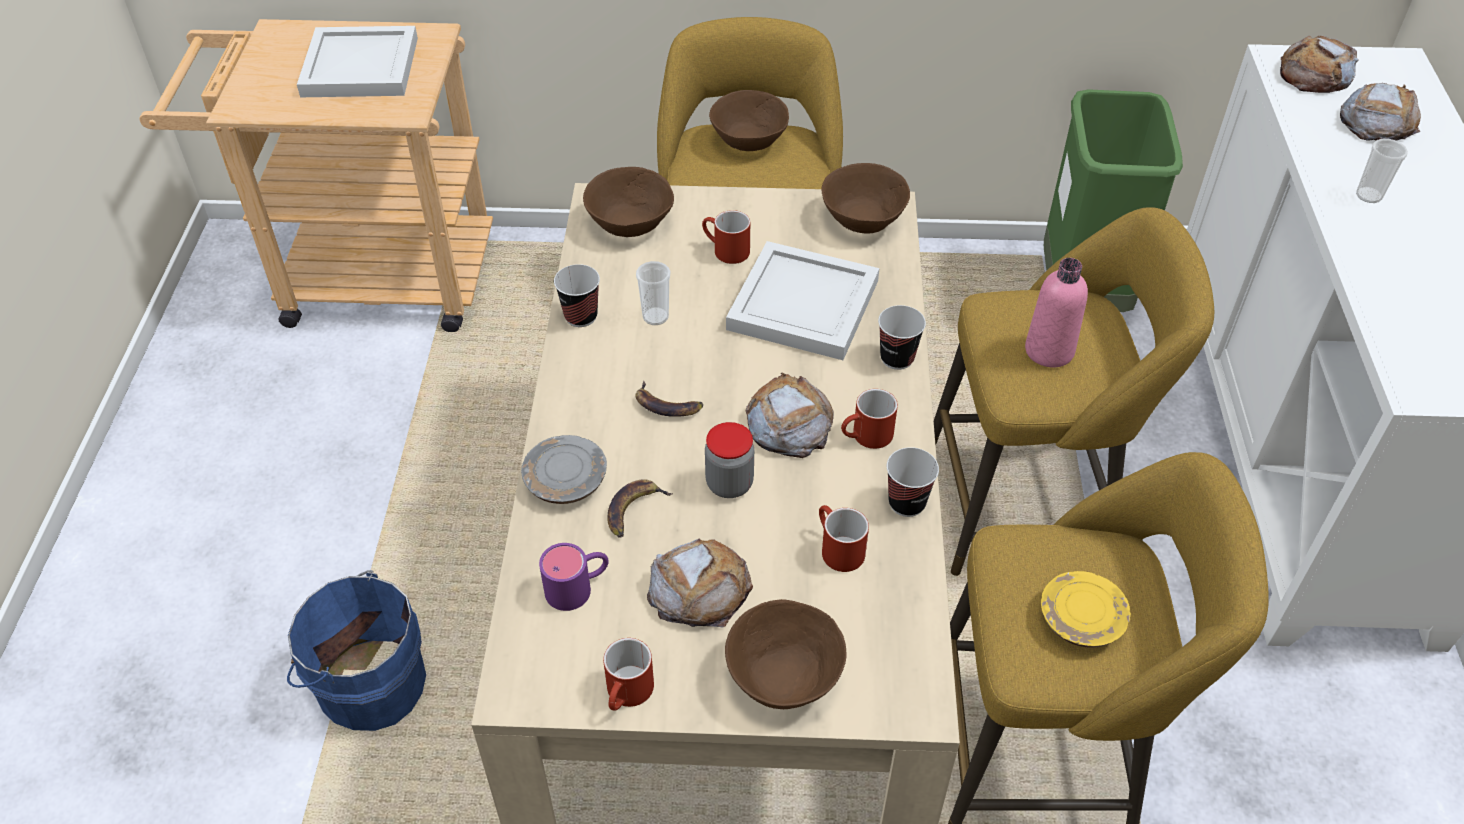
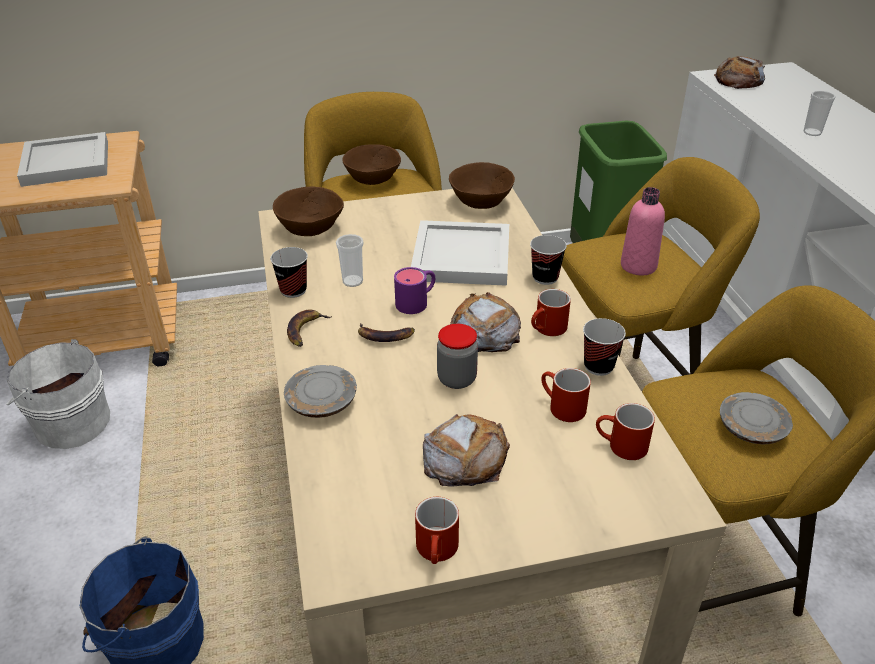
camera: 15 degrees left, 10 degrees down
purple mug [539,543,609,611] -> purple mug moved to [394,267,436,314]
banana [608,479,673,538] -> banana moved to [287,309,332,347]
red mug [702,210,750,264] -> red mug moved to [596,403,655,460]
brown bowl [725,599,847,709] -> none
yellow plate [1041,571,1131,647] -> grey plate [720,392,793,444]
bread [1340,83,1421,141] -> none
none -> white bucket [6,339,110,449]

